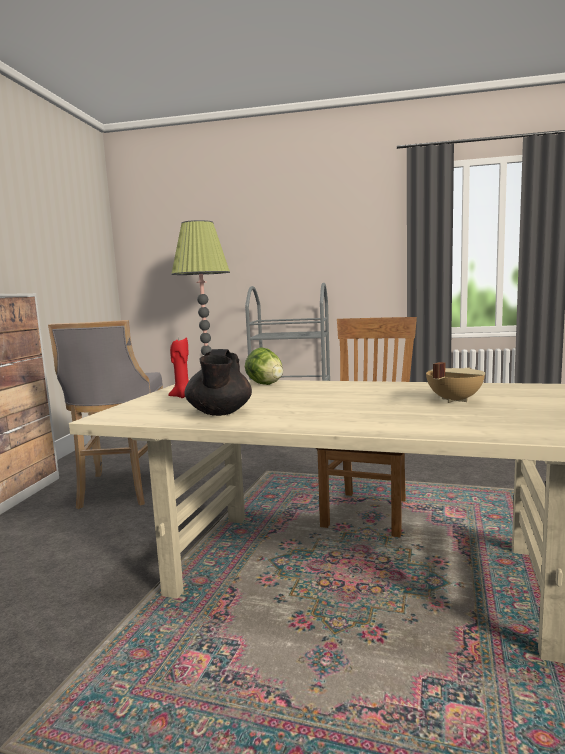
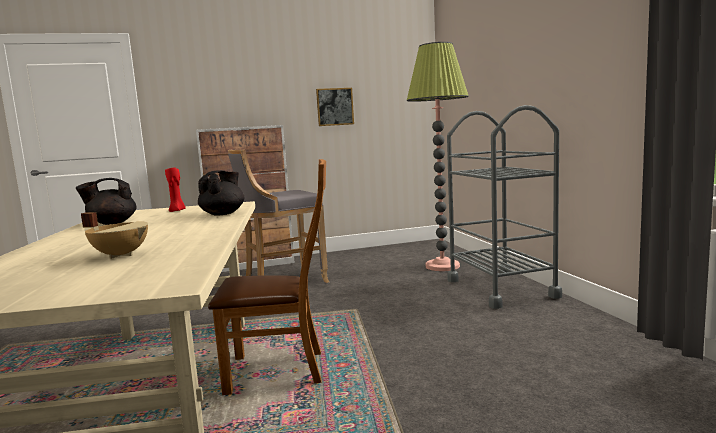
camera: 65 degrees right, 0 degrees up
lettuce [245,347,283,385] -> black teapot [198,170,244,216]
none -> picture [316,88,354,126]

